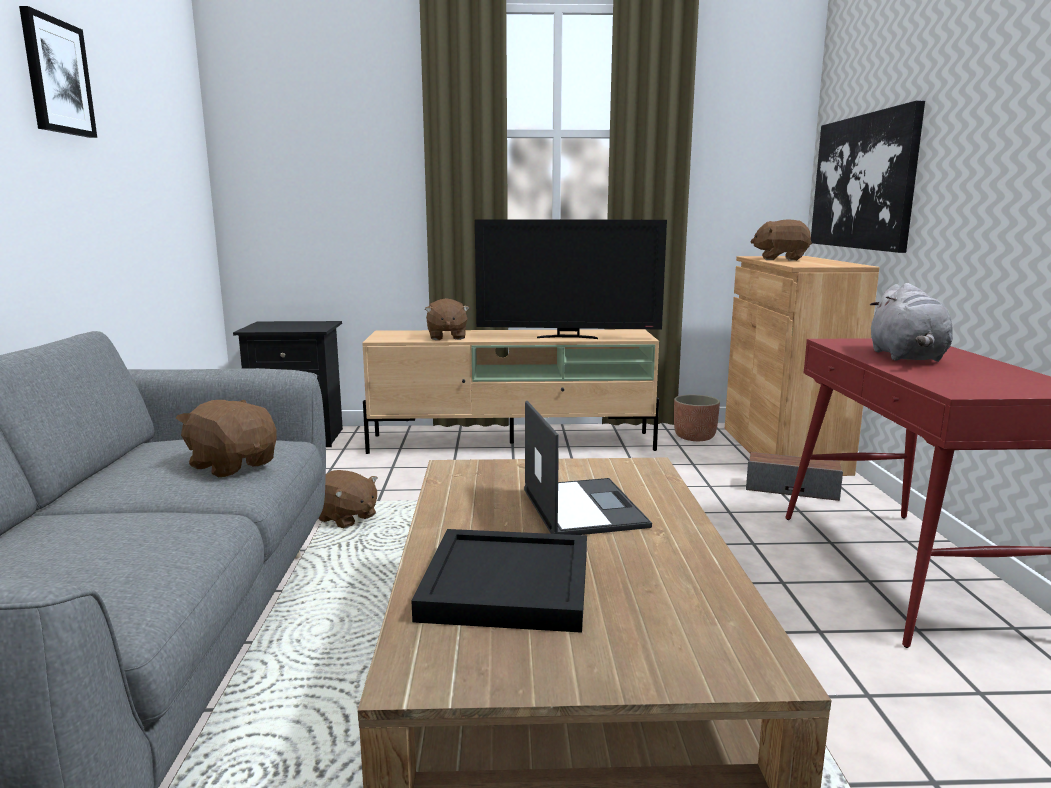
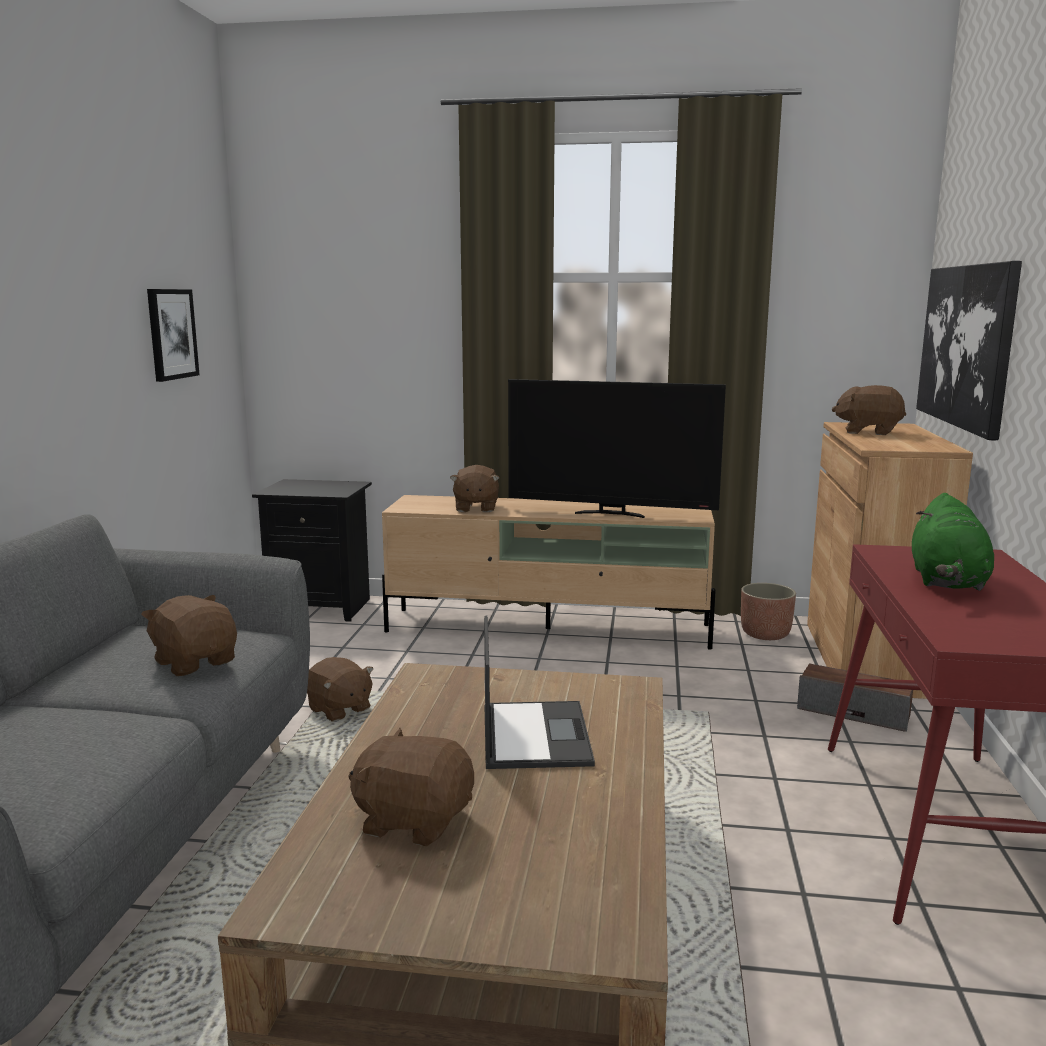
camera: 10 degrees right, 0 degrees up
picture [19,6,97,138] -> picture moved to [147,289,200,382]
black tray [412,529,587,633] -> brown plush toy [348,728,474,846]
grey plush toy [870,283,953,362] -> green plush toy [912,493,994,591]

